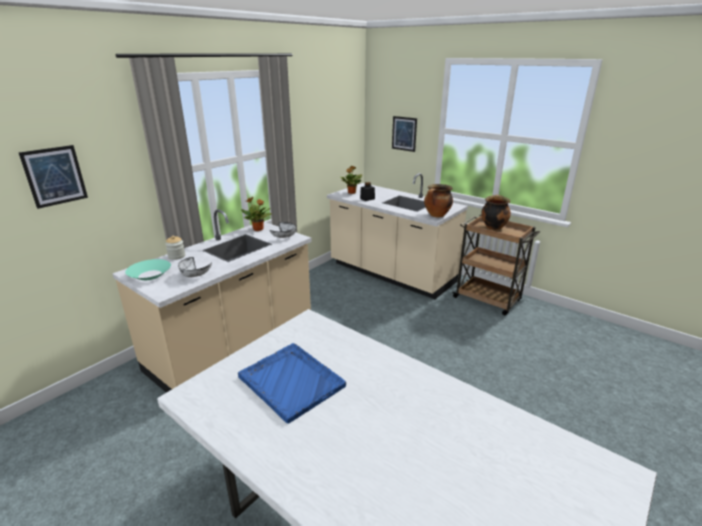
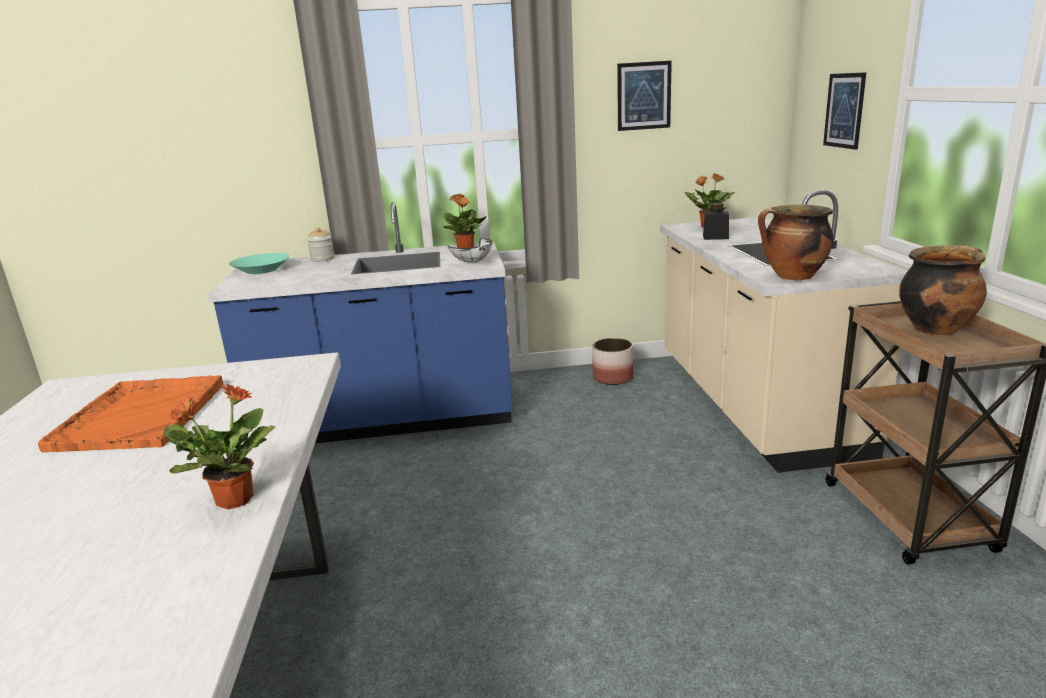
camera: 45 degrees right, 5 degrees down
picture [19,145,88,209] -> picture moved to [617,61,672,131]
beige counter [112,209,312,393] -> blue counter [207,202,513,443]
white bowl [178,257,212,278] -> none
blue tray [238,343,346,424] -> orange tray [38,375,223,452]
none -> potted plant [163,382,275,509]
none -> planter [592,338,633,385]

